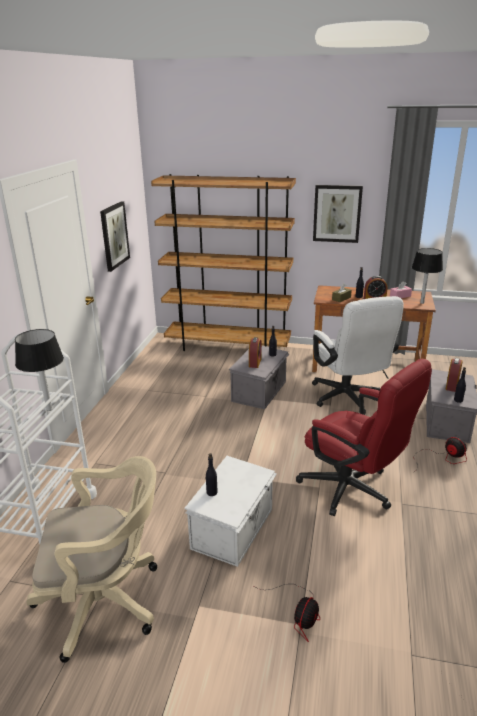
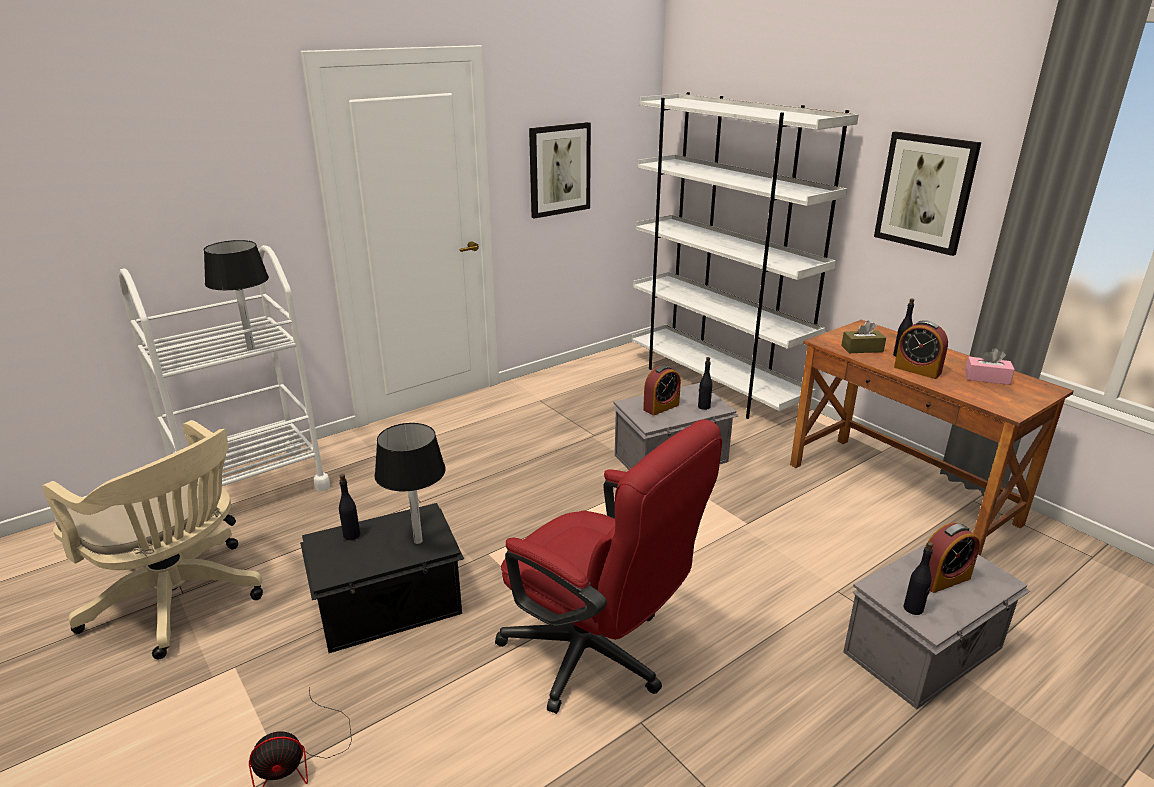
camera: 40 degrees right, 0 degrees up
brown bookcase [151,174,296,351] -> white bookcase [631,92,859,419]
white storage box [185,456,277,567] -> black storage box [300,503,464,653]
red office chair [296,359,432,516] -> red office chair turned 45 degrees counterclockwise [495,419,722,714]
white office chair [312,296,404,414] -> none
black table lamp [412,248,443,304] -> black table lamp moved to [374,423,446,544]
fan [414,437,467,472] -> none

